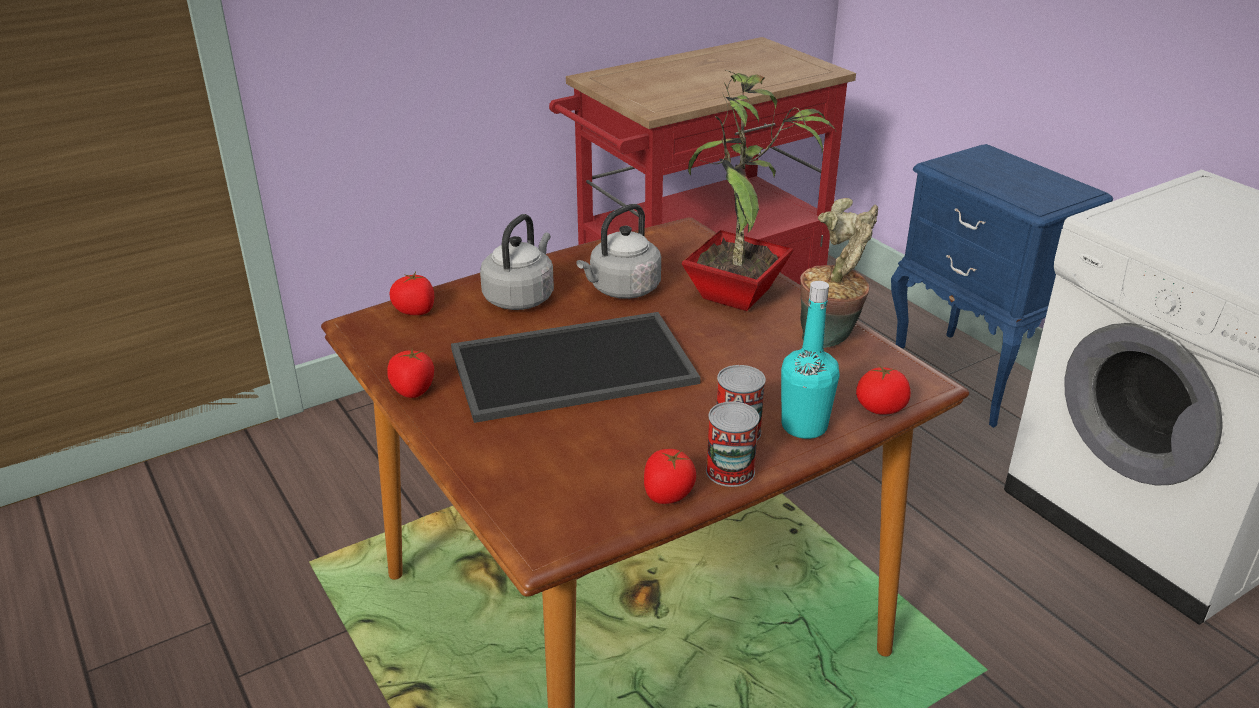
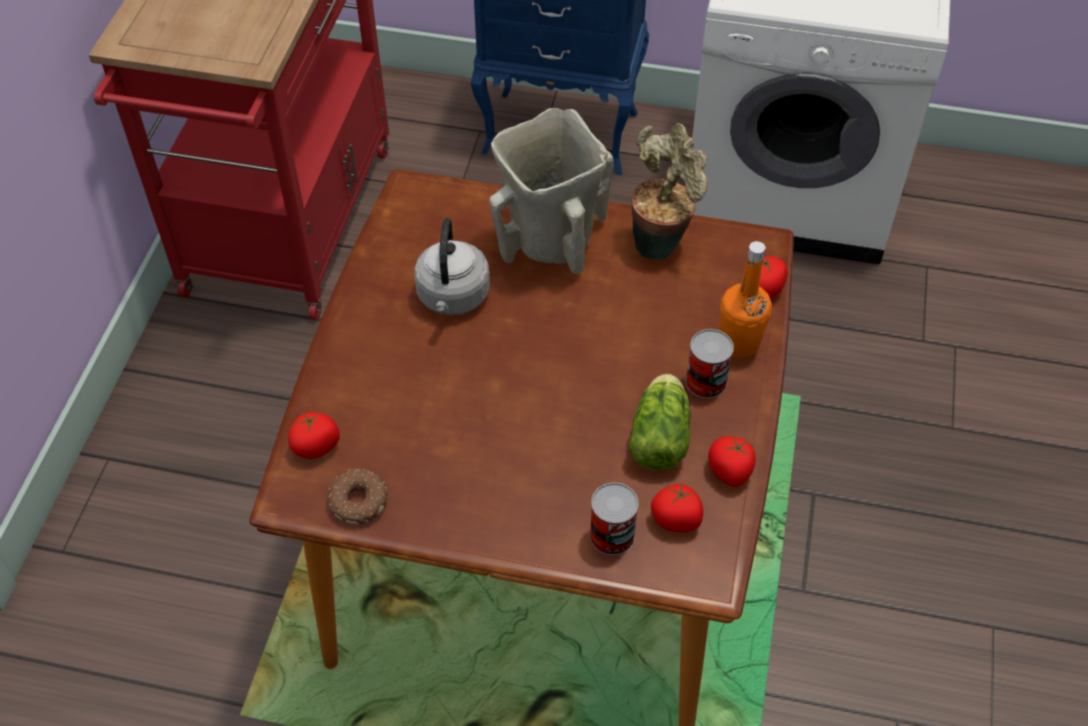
camera: 45 degrees left, 20 degrees up
tomato [387,349,434,398] -> tomato moved to [651,482,703,532]
tray [451,312,701,423] -> none
grey kettle [480,214,554,310] -> none
potted plant [682,70,836,311] -> beige vase [489,108,614,274]
can [706,401,759,487] -> can moved to [590,483,639,555]
turquoise bottle [781,281,839,439] -> orange bottle [720,241,772,358]
none -> donut [327,468,388,525]
none -> lettuce [629,374,690,470]

